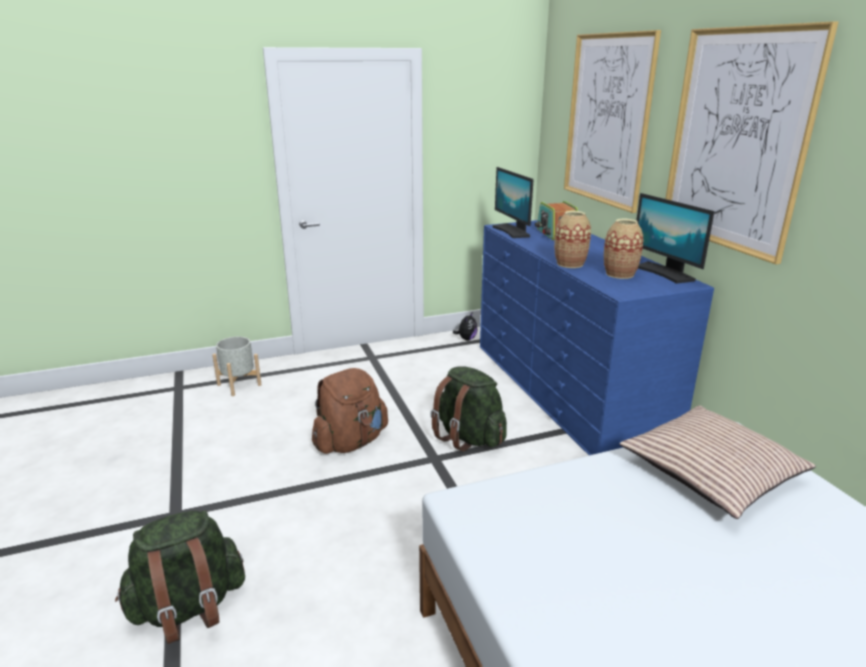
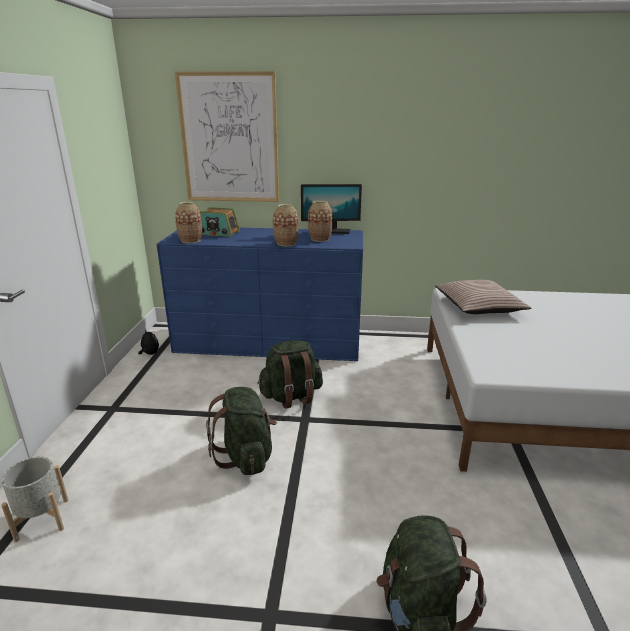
camera: 65 degrees left, 0 degrees up
brown backpack [312,368,388,454] -> green backpack [206,387,277,475]
monitor [493,167,533,238] -> vase [175,202,202,243]
picture [666,21,838,264] -> none

